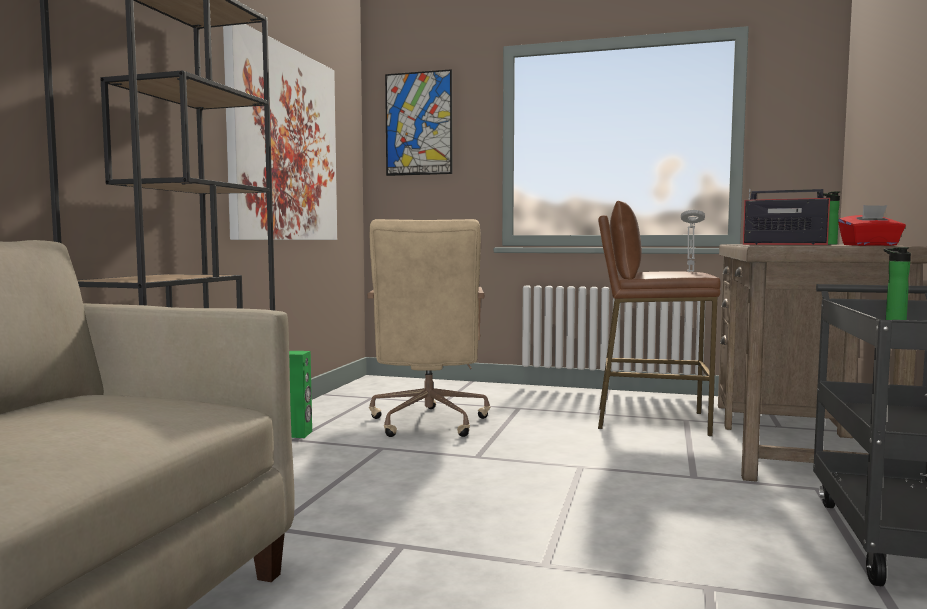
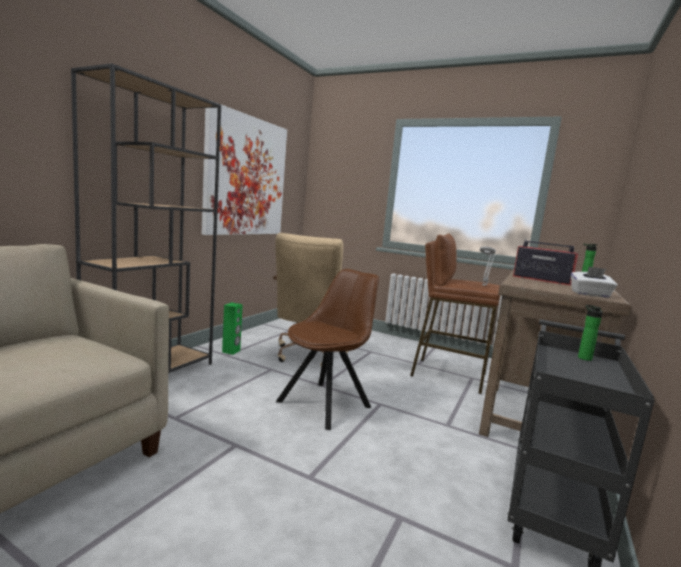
camera: 10 degrees right, 5 degrees up
picture [385,69,452,176] -> none
red tissue box [838,205,906,246] -> white tissue box [571,267,617,298]
none -> brown chair [276,269,379,430]

